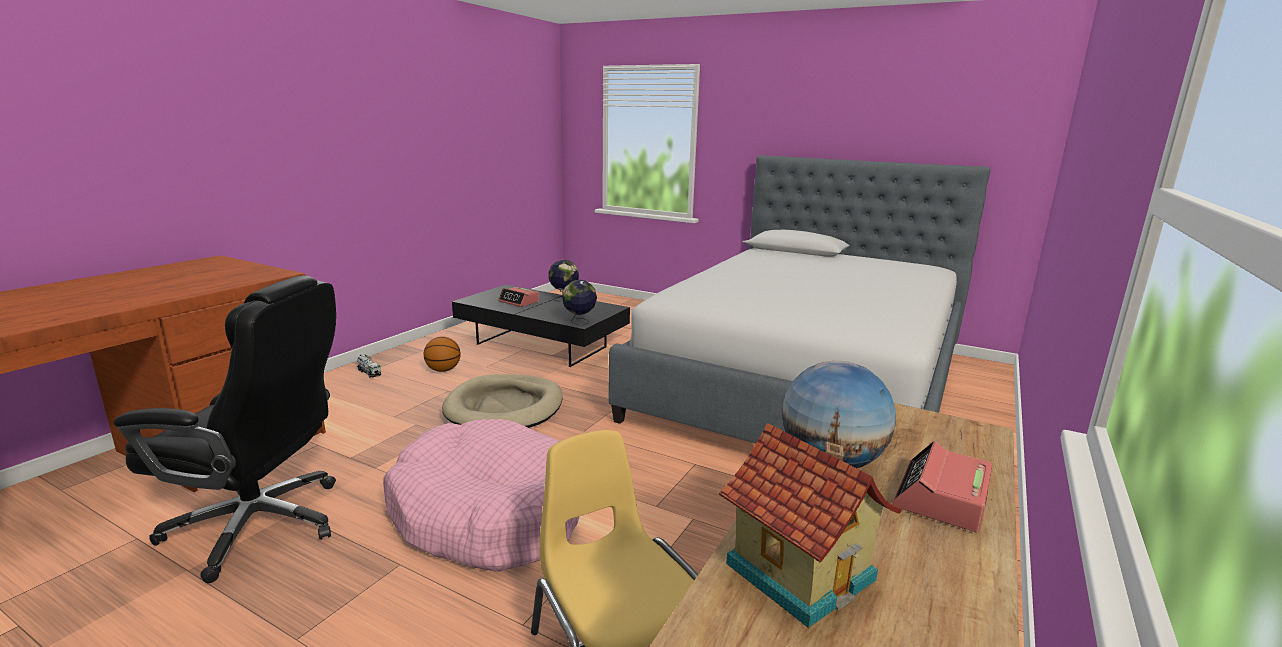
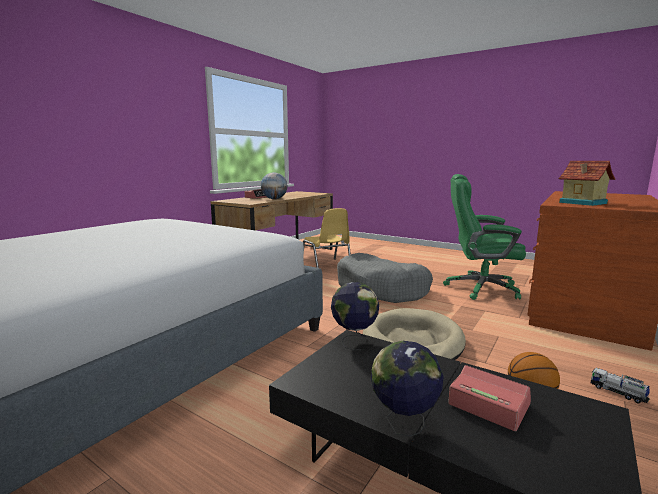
camera: 175 degrees left, 5 degrees down
black office chair [113,275,336,583] -> green office chair [443,174,526,300]
pink dog bed [383,419,580,572] -> grey dog bed [337,253,433,303]
toy house [719,423,902,628] -> toy house moved to [558,161,615,206]

